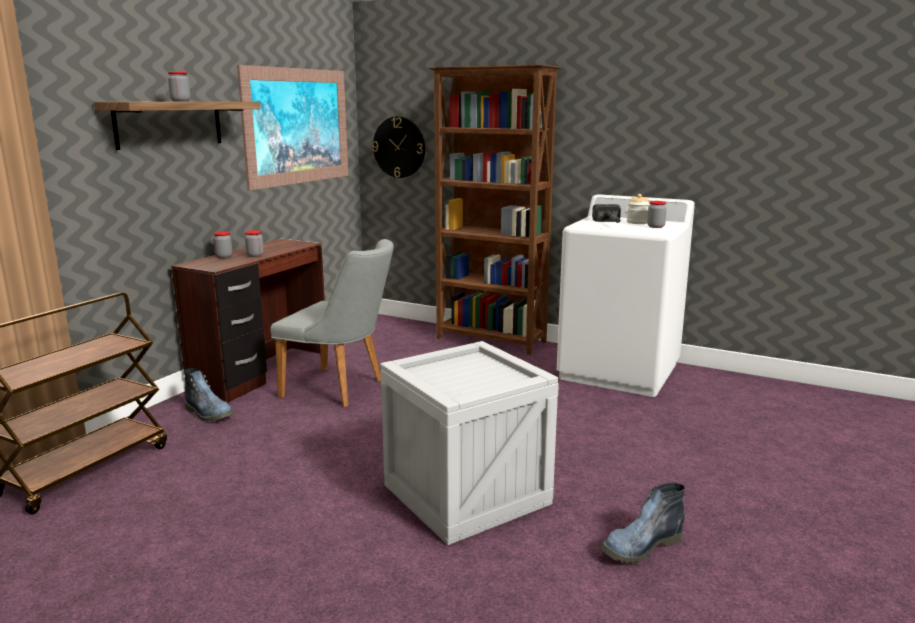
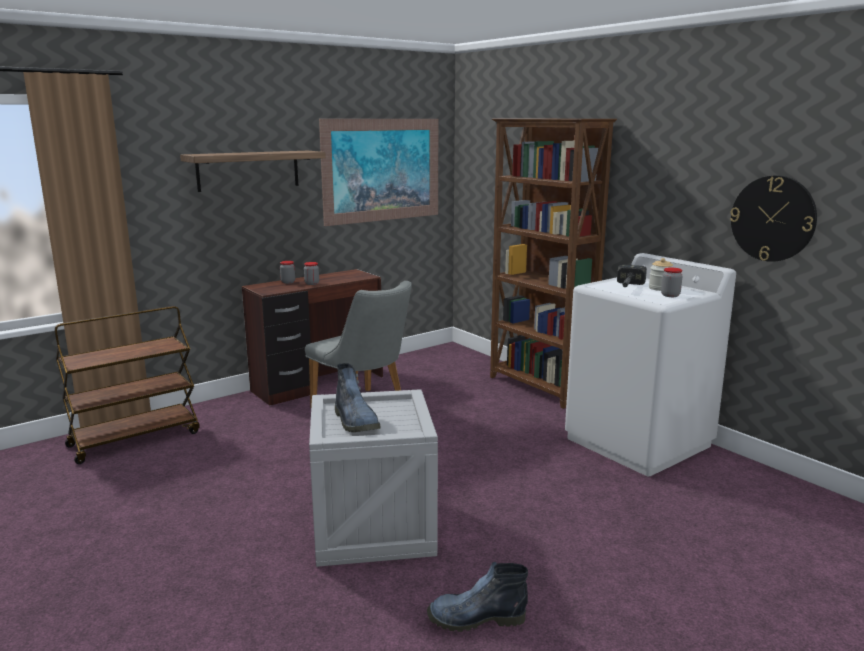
camera: 25 degrees right, 0 degrees up
jar [168,71,190,101] -> none
boot [184,368,234,422] -> boot moved to [335,363,380,432]
wall clock [372,116,425,178] -> wall clock moved to [730,175,817,262]

